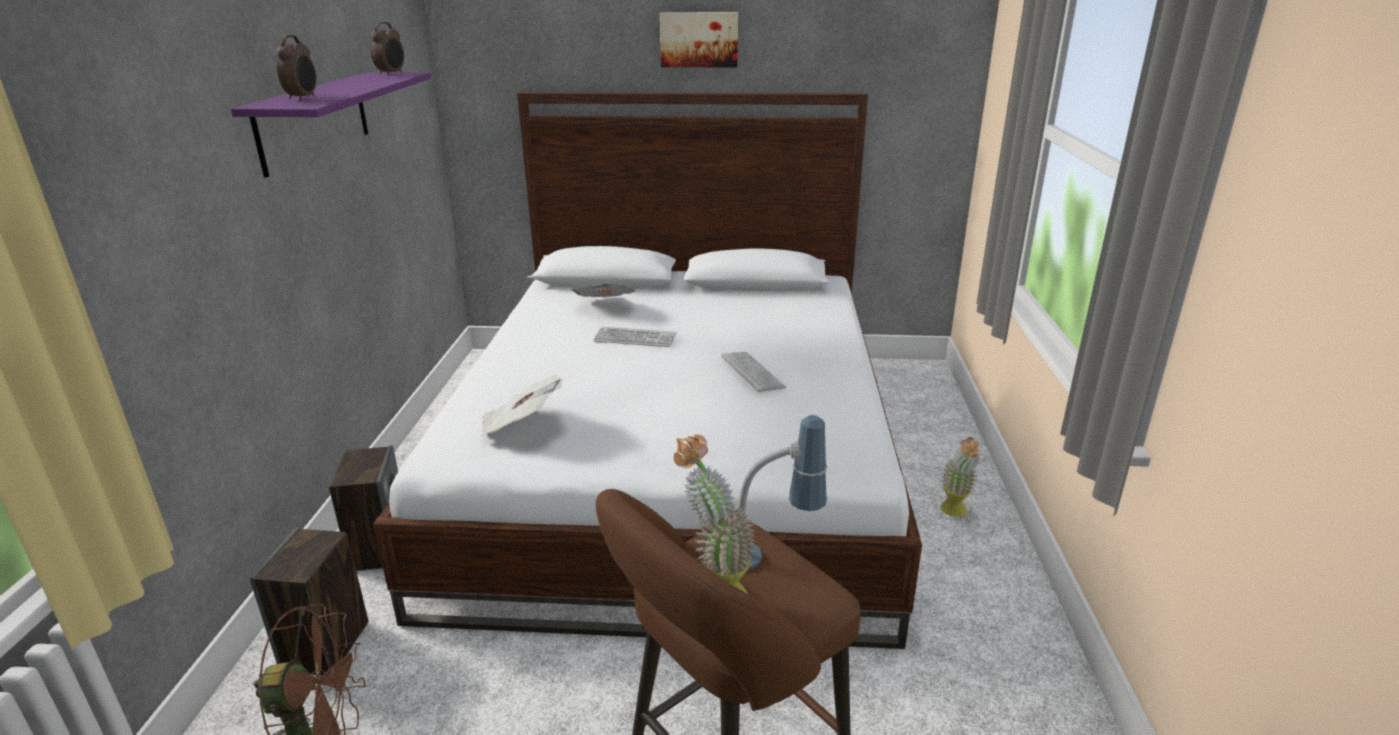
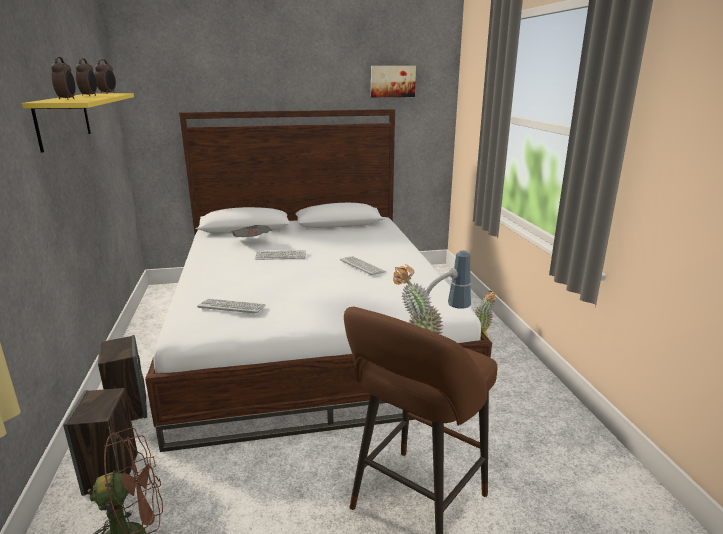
camera: 15 degrees left, 5 degrees down
purple shelf [231,72,431,177] -> yellow shelf [22,93,134,153]
newspaper [481,374,563,437] -> keyboard [197,299,266,314]
picture [660,12,738,67] -> picture moved to [371,66,416,97]
none -> alarm clock [76,58,97,96]

